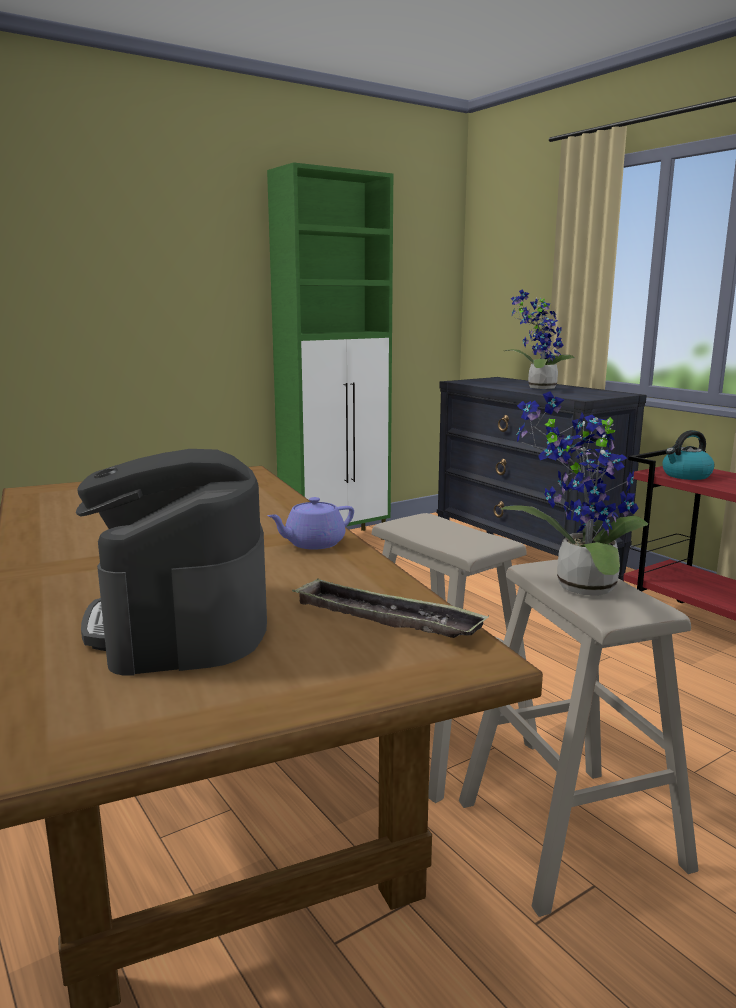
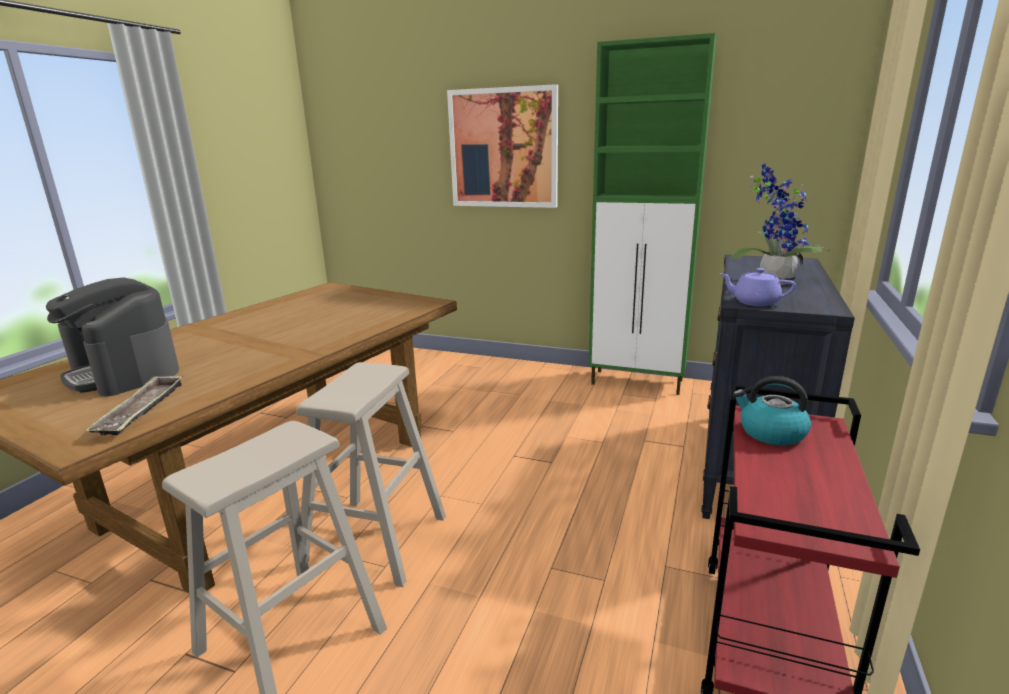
camera: 55 degrees right, 5 degrees up
coffee machine [76,449,267,676] -> coffee machine turned 90 degrees counterclockwise [46,277,179,396]
purple teapot [267,497,354,550] -> purple teapot moved to [719,268,796,306]
potted plant [501,391,648,596] -> none
none -> picture [447,84,558,208]

